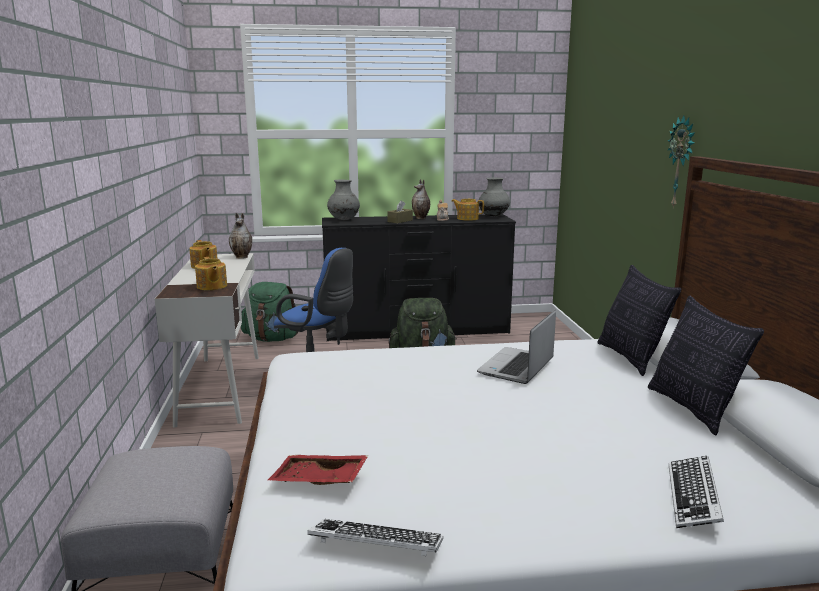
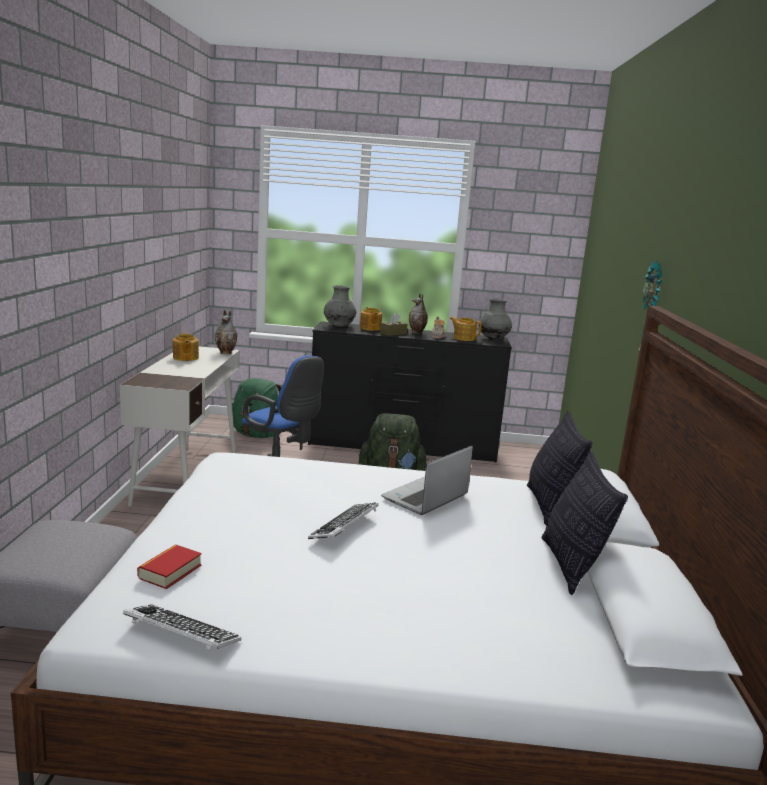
camera: 10 degrees right, 0 degrees up
teapot [195,257,227,290] -> teapot moved to [360,307,382,331]
red tray [268,455,369,485] -> book [137,544,202,589]
keyboard [669,456,724,528] -> keyboard moved to [308,502,379,539]

